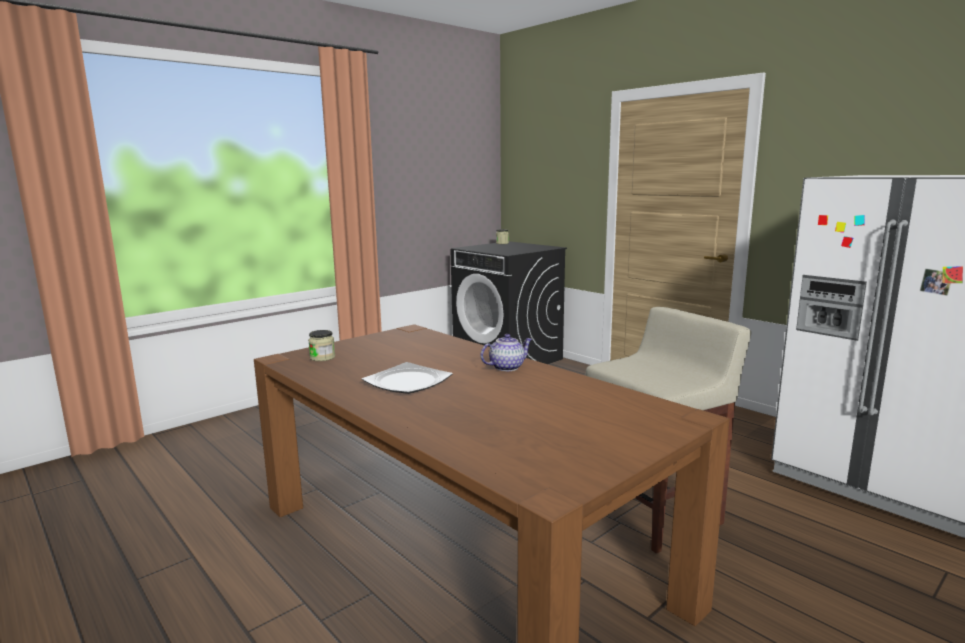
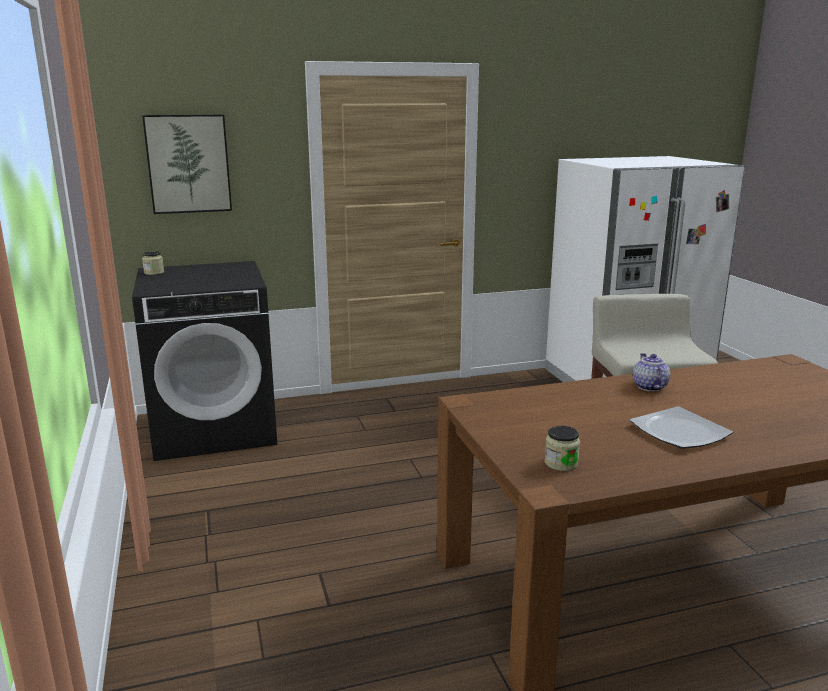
camera: 65 degrees left, 5 degrees up
none -> picture [142,114,232,214]

